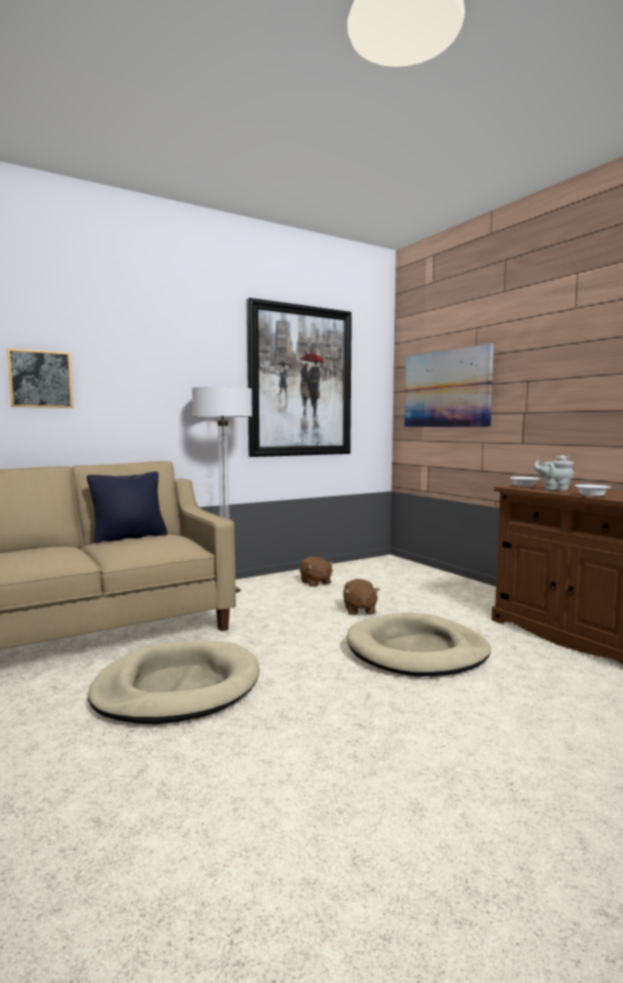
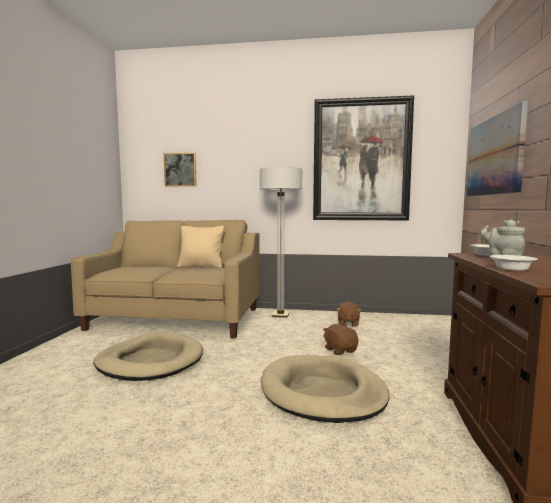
camera: 40 degrees right, 0 degrees up
black pillow [87,471,167,543] -> beige pillow [177,226,224,268]
brown plush toy [343,579,380,615] -> brown plush toy turned 120 degrees clockwise [323,324,359,355]

